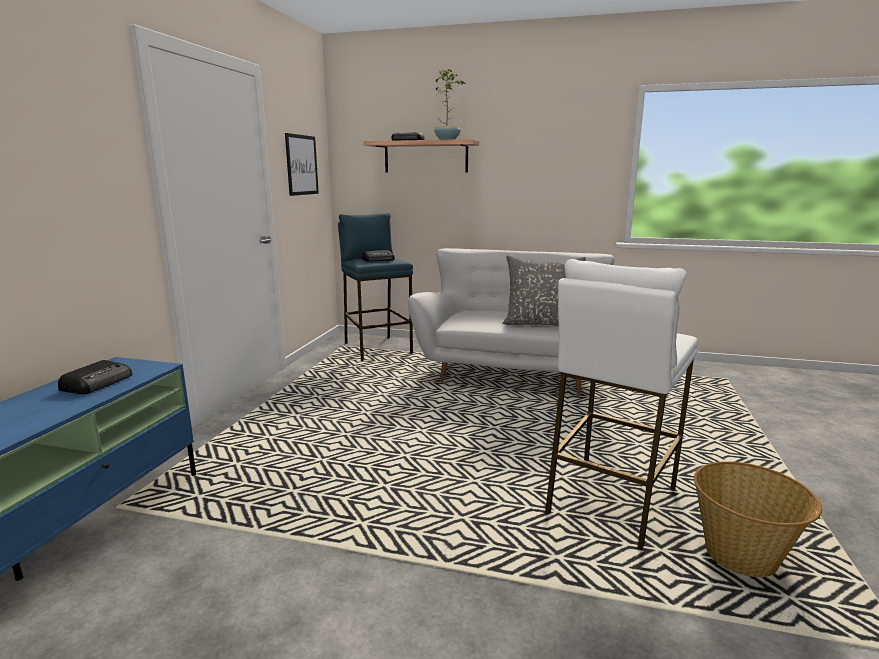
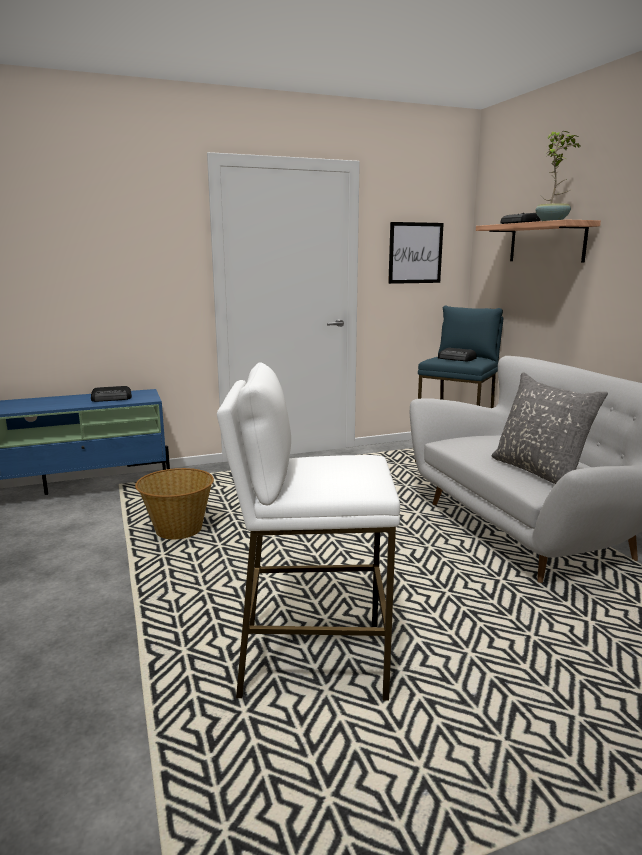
camera: 55 degrees right, 0 degrees up
basket [694,461,822,577] -> basket moved to [135,468,214,539]

